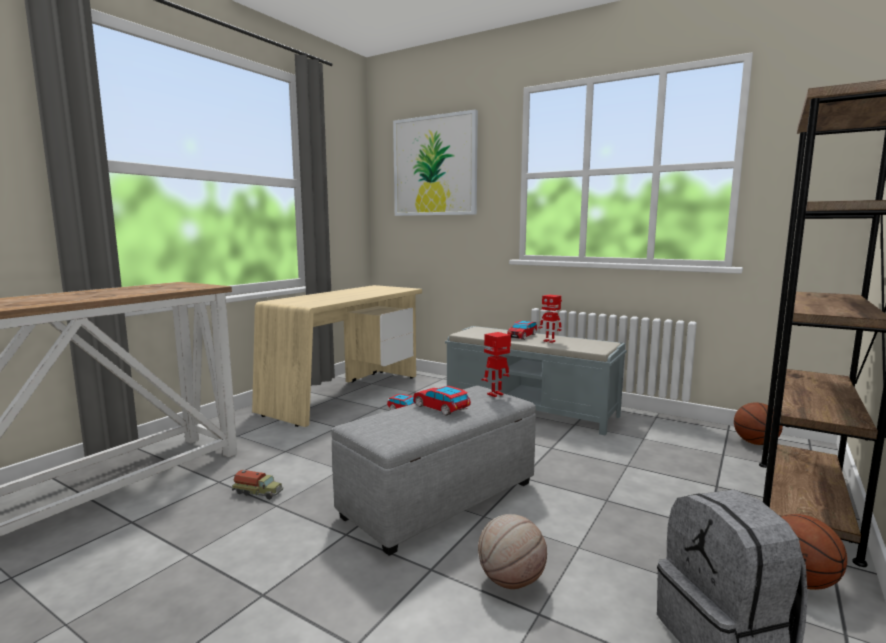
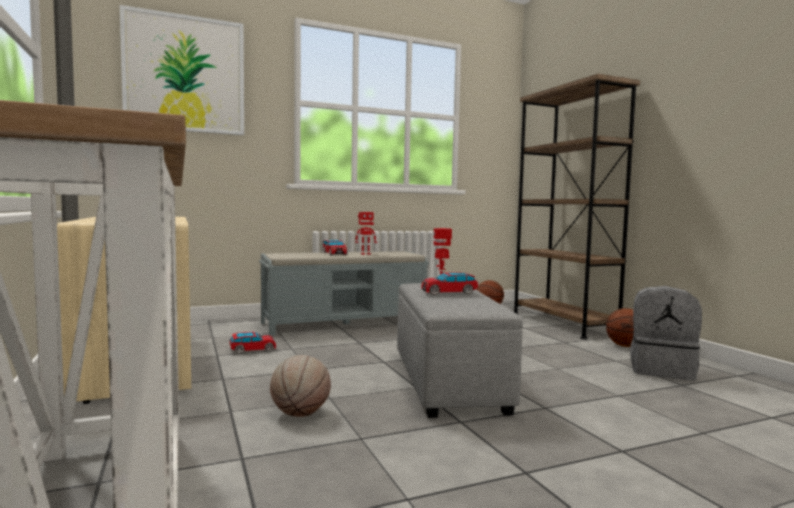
camera: 55 degrees left, 5 degrees down
toy truck [232,470,283,500] -> none
basketball [478,514,547,589] -> basketball moved to [270,355,331,417]

